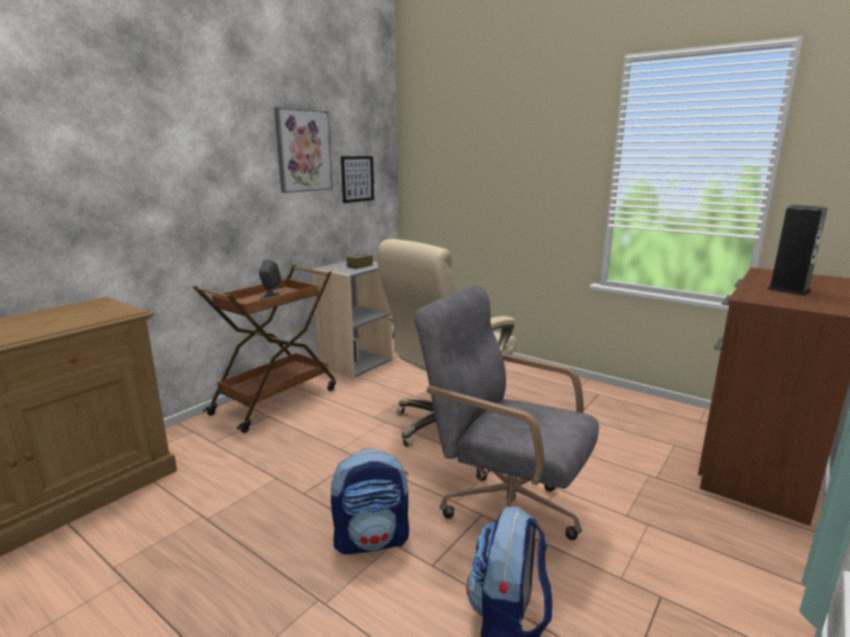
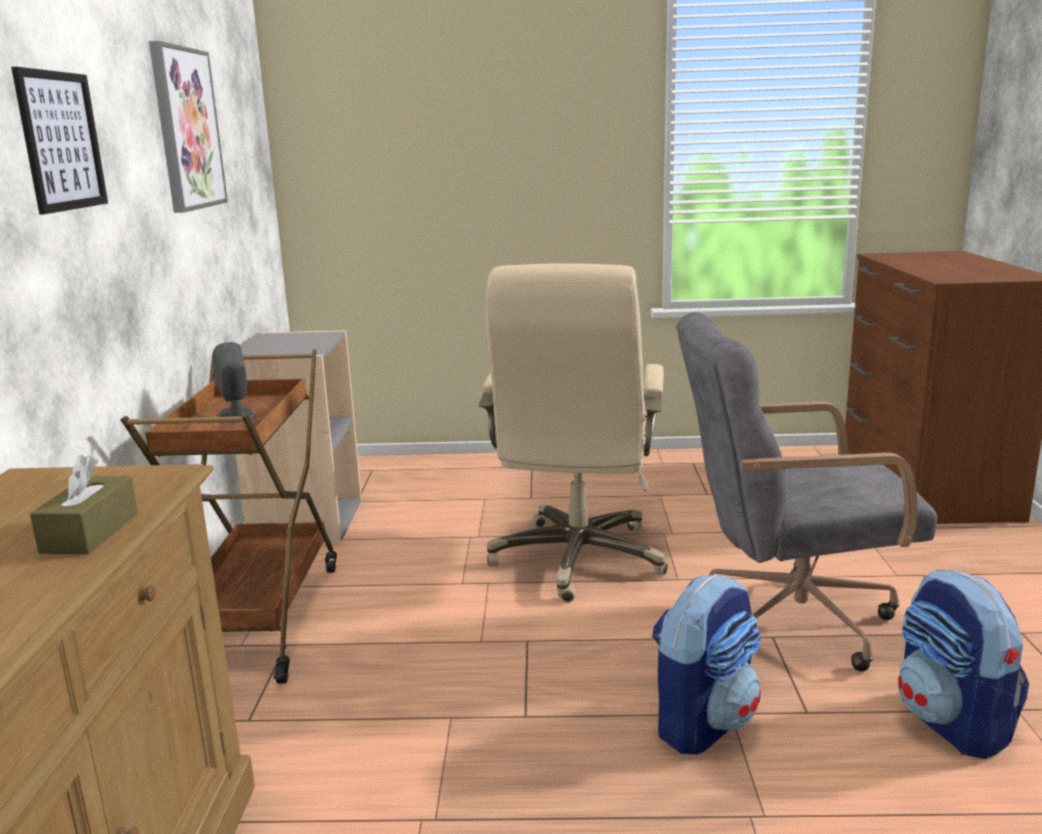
camera: 35 degrees left, 0 degrees up
picture [341,156,374,203] -> picture moved to [11,67,108,215]
brown tissue box [346,246,373,269] -> brown tissue box moved to [30,455,138,554]
speaker [768,205,827,296] -> none

